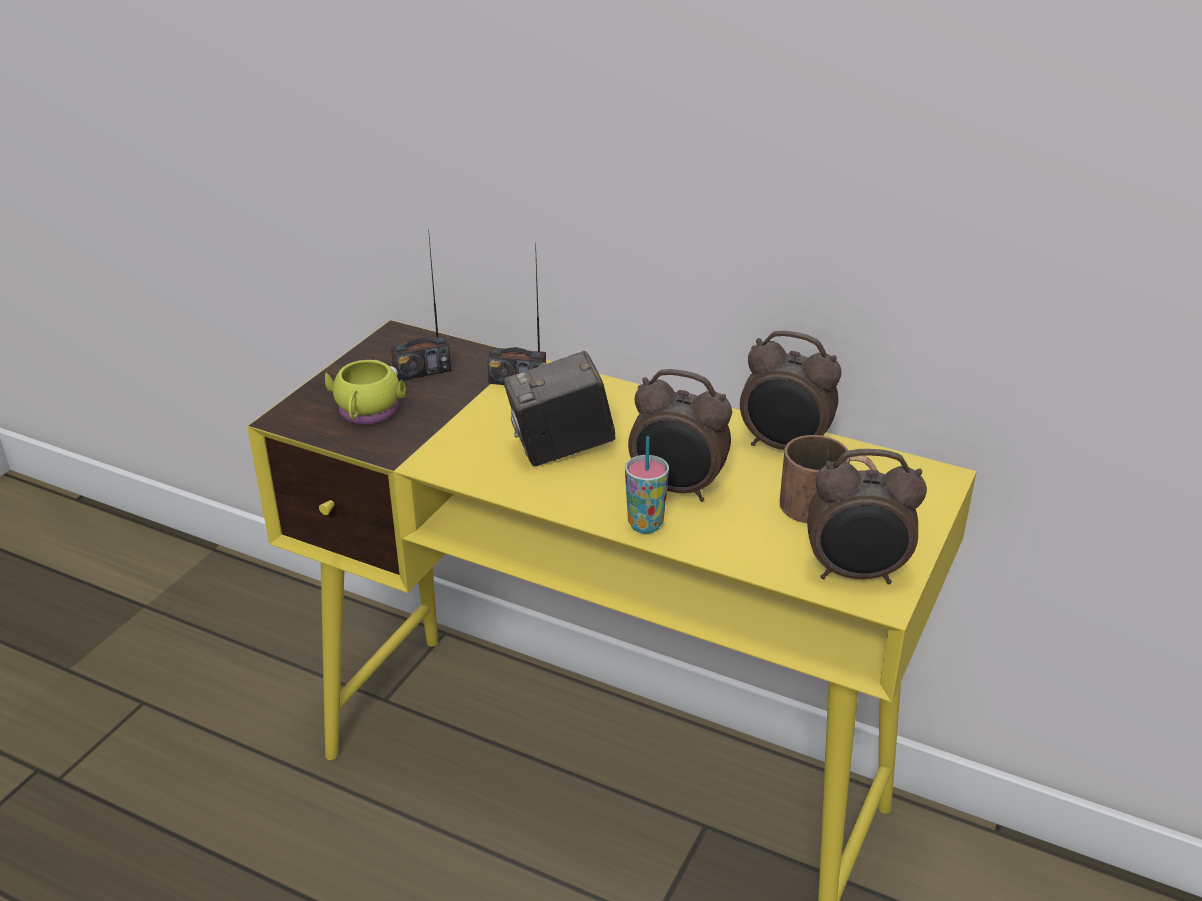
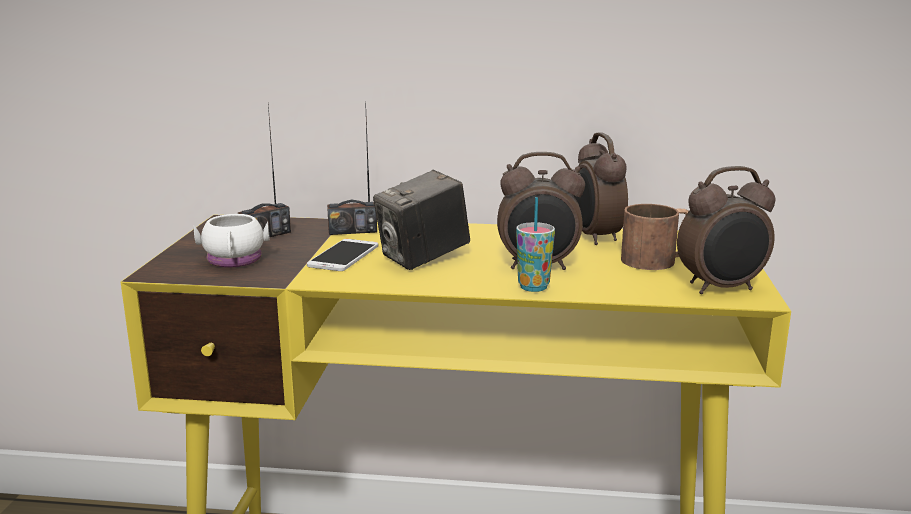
camera: 20 degrees left, 15 degrees down
yellow mug [325,360,406,425] -> white mug [194,214,269,267]
alarm clock [740,331,842,450] -> alarm clock turned 75 degrees clockwise [573,132,628,245]
none -> phone [307,239,378,271]

